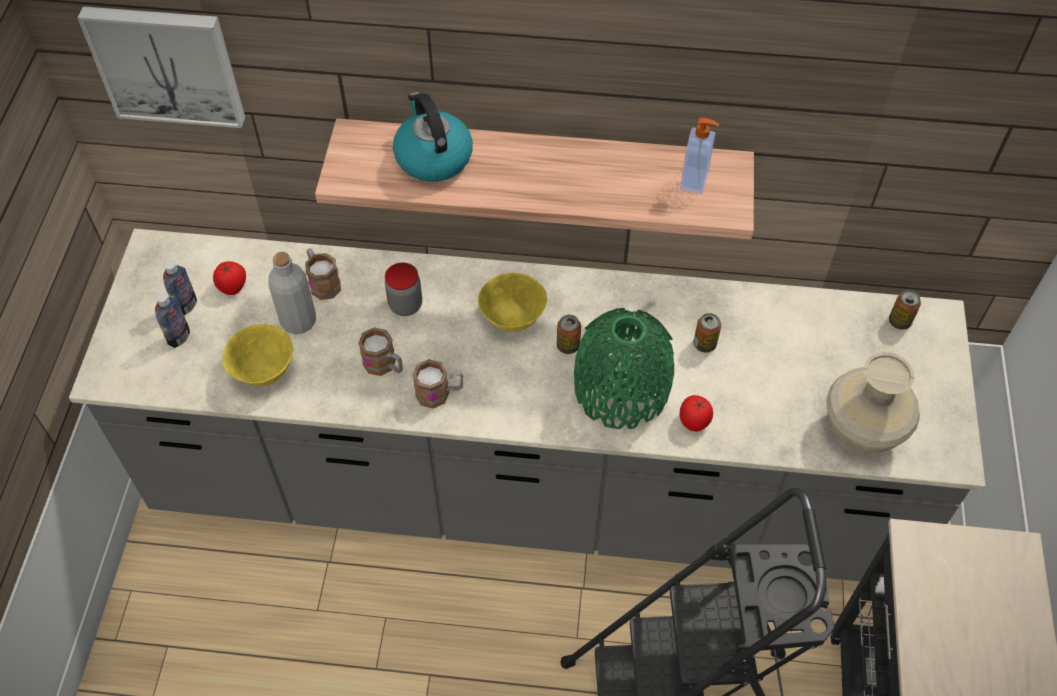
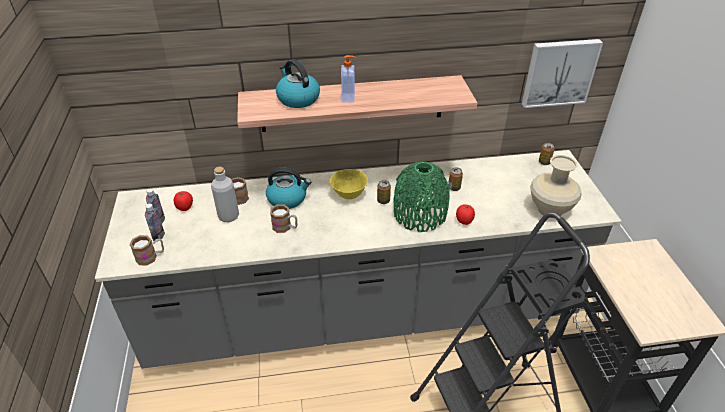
camera: 15 degrees left, 15 degrees down
picture [78,6,245,128] -> picture moved to [522,39,603,108]
yellow bowl [223,324,293,386] -> none
jar [385,263,422,316] -> kettle [266,168,311,209]
mug [412,359,463,409] -> mug moved to [130,235,164,265]
soap dispenser [680,118,719,194] -> soap dispenser moved to [341,55,356,102]

